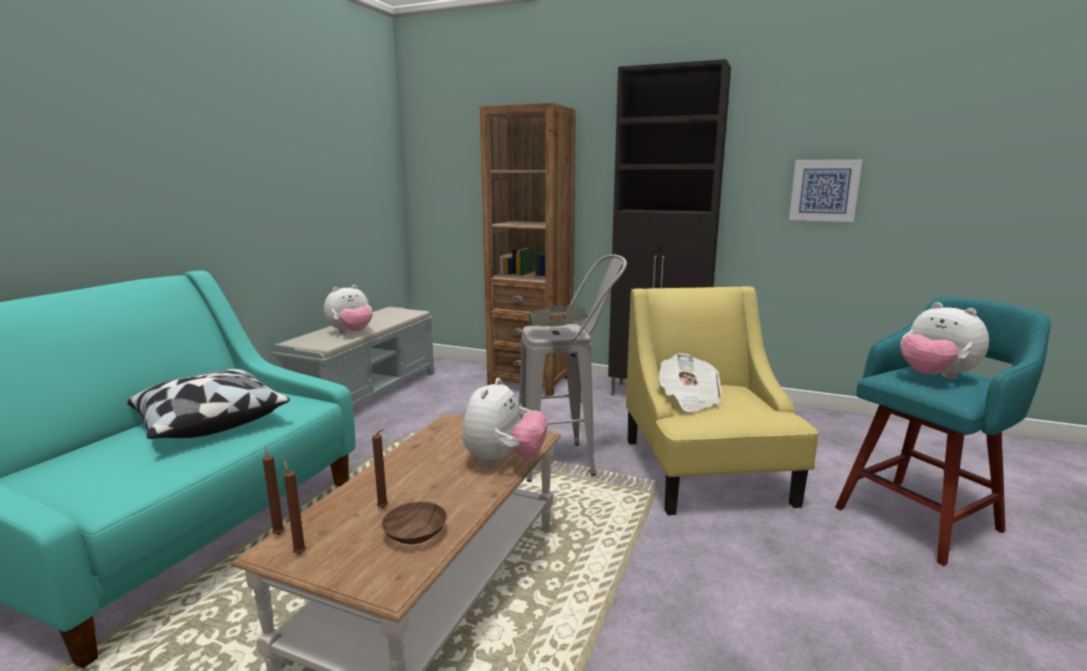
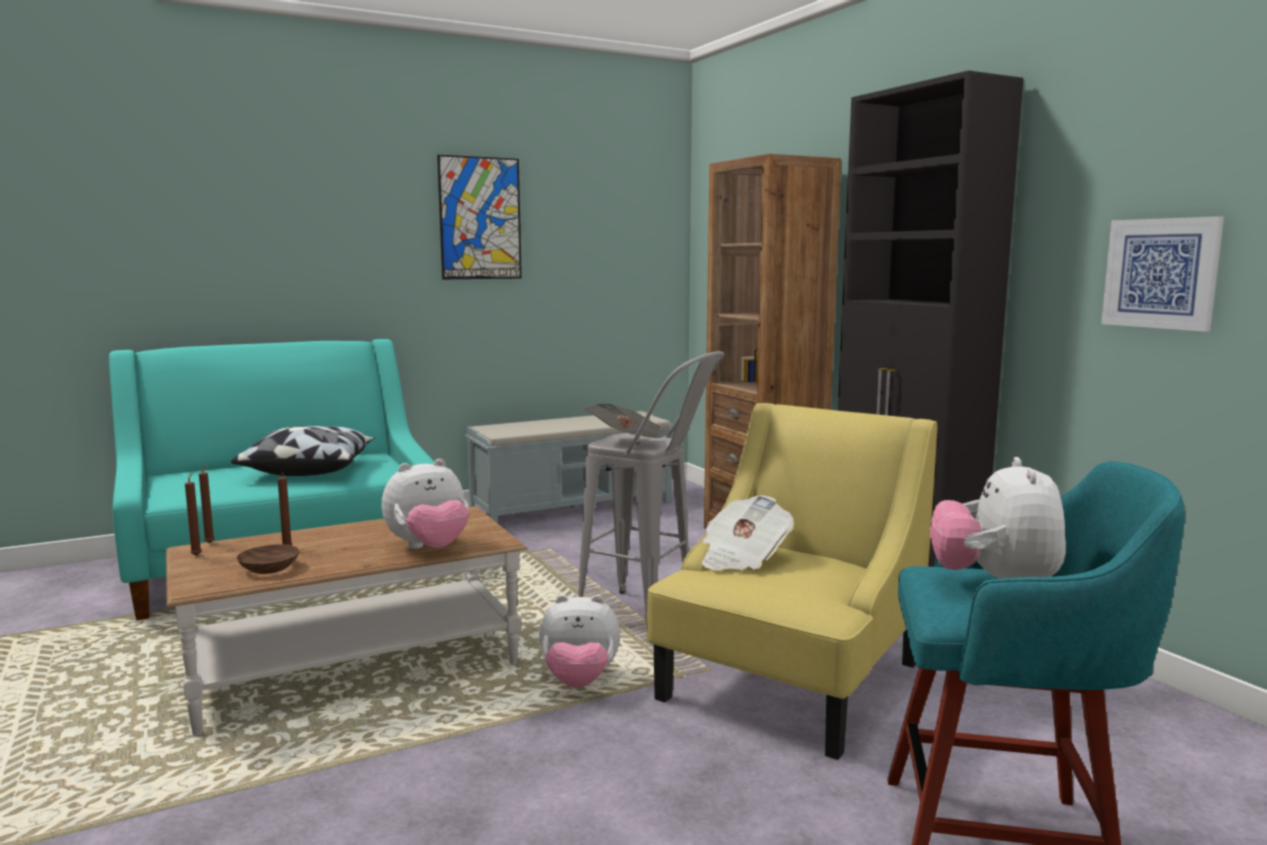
camera: 40 degrees right, 5 degrees down
plush toy [324,285,373,334] -> plush toy moved to [539,595,620,688]
none -> picture [437,155,522,279]

